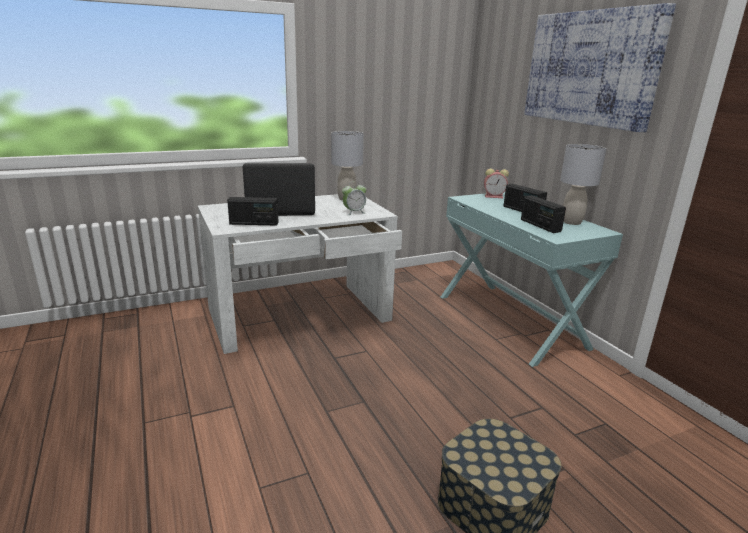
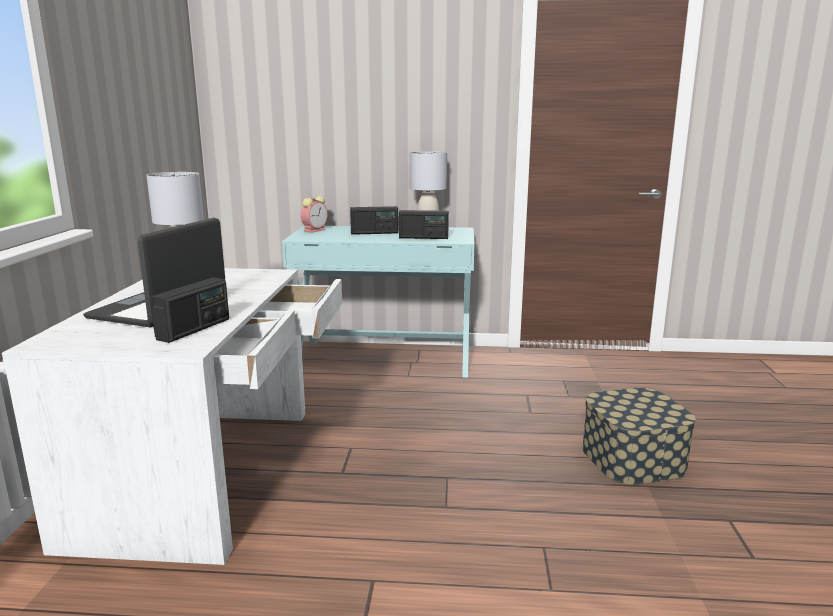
camera: 60 degrees left, 5 degrees down
alarm clock [342,181,366,215] -> none
picture [524,3,676,132] -> none

